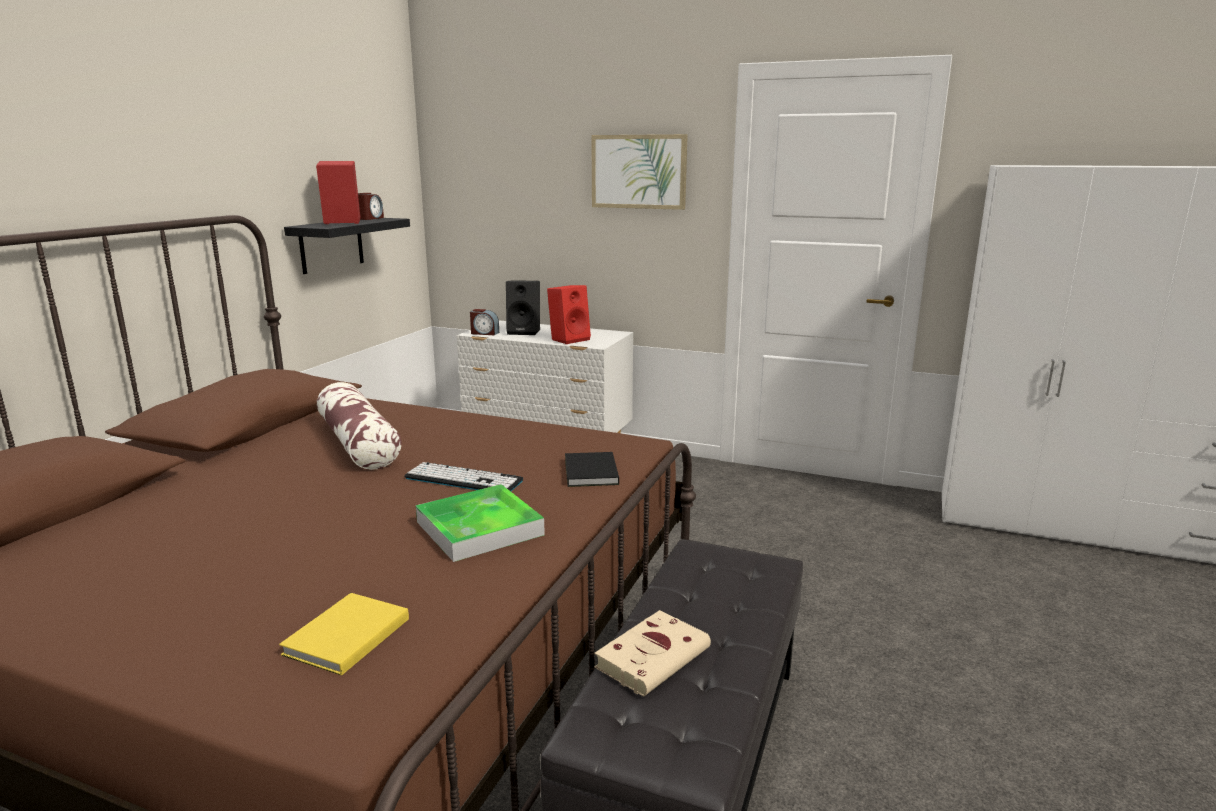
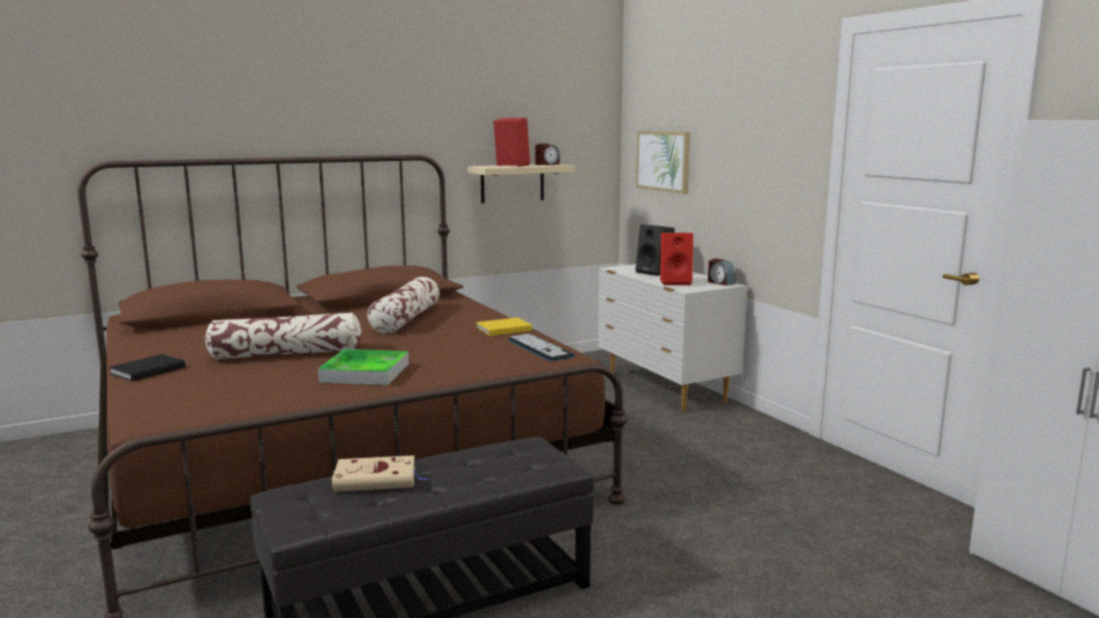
camera: 40 degrees right, 5 degrees down
yellow book [279,593,409,676] -> yellow book moved to [476,317,532,336]
black shelf [284,218,410,274] -> beige shelf [468,164,575,203]
keyboard [404,462,523,491] -> keyboard moved to [509,334,575,361]
alarm clock [470,309,499,335] -> alarm clock moved to [708,259,736,286]
black book [565,452,619,487] -> black book moved to [108,354,185,381]
picture [591,134,688,210] -> picture moved to [636,131,690,194]
none -> pillow [205,312,362,360]

